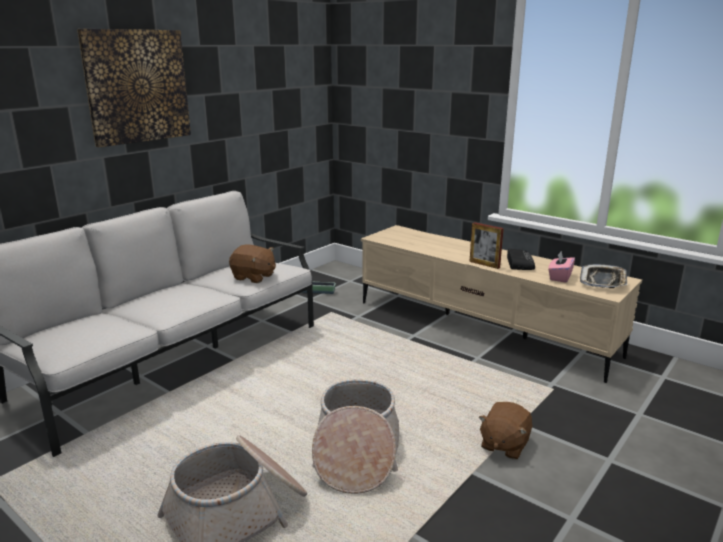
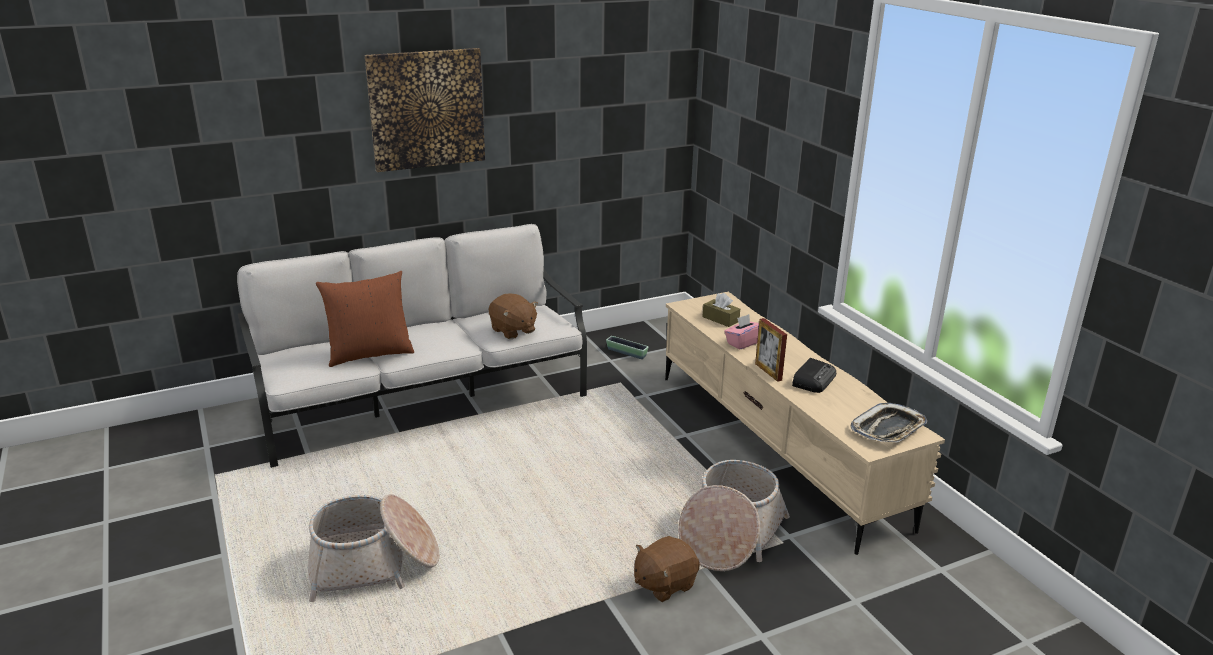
camera: 25 degrees right, 5 degrees up
basket [312,379,399,494] -> basket moved to [678,460,790,571]
pink tissue box [548,251,575,283] -> pink tissue box moved to [724,314,759,350]
none -> brown pillow [316,271,414,367]
none -> brown tissue box [703,293,740,327]

